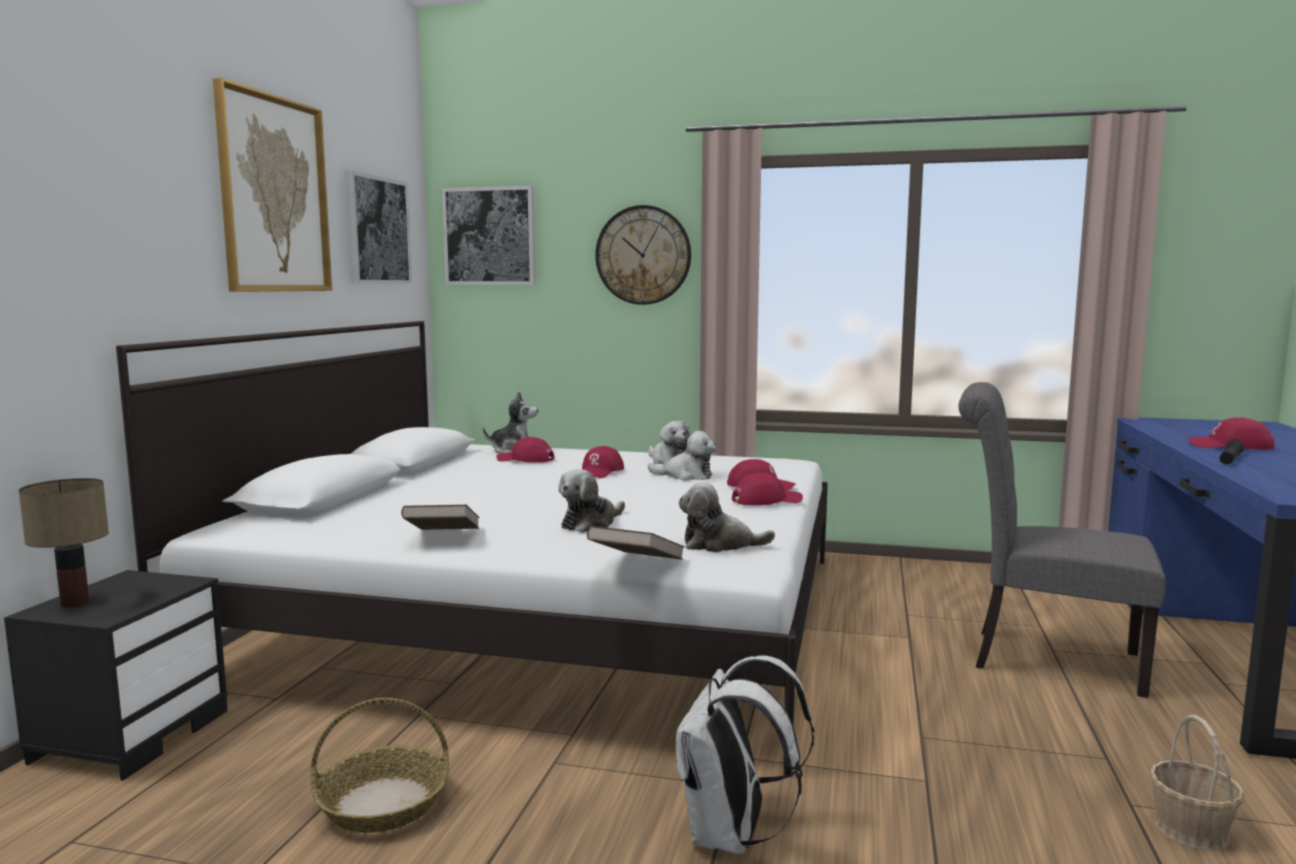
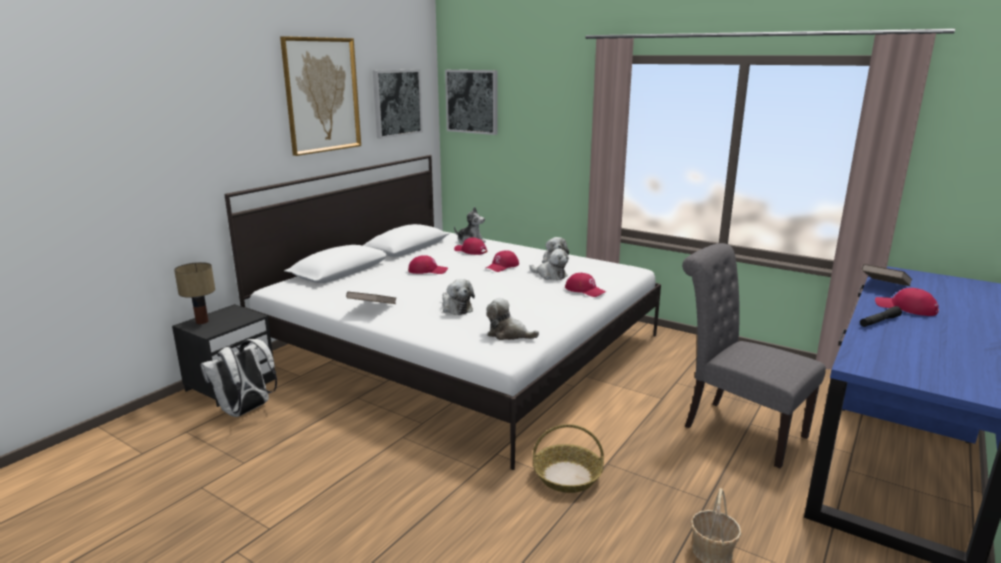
camera: 20 degrees right, 10 degrees up
basket [311,698,449,833] -> basket moved to [533,424,604,493]
plush toy [558,469,625,533] -> plush toy turned 90 degrees counterclockwise [442,279,475,315]
brown book [587,526,685,560] -> brown book moved to [862,264,913,286]
wall clock [595,205,691,305] -> none
white backpack [676,655,814,854] -> white backpack moved to [201,339,277,417]
red cap [732,472,803,506] -> red cap moved to [408,255,448,274]

